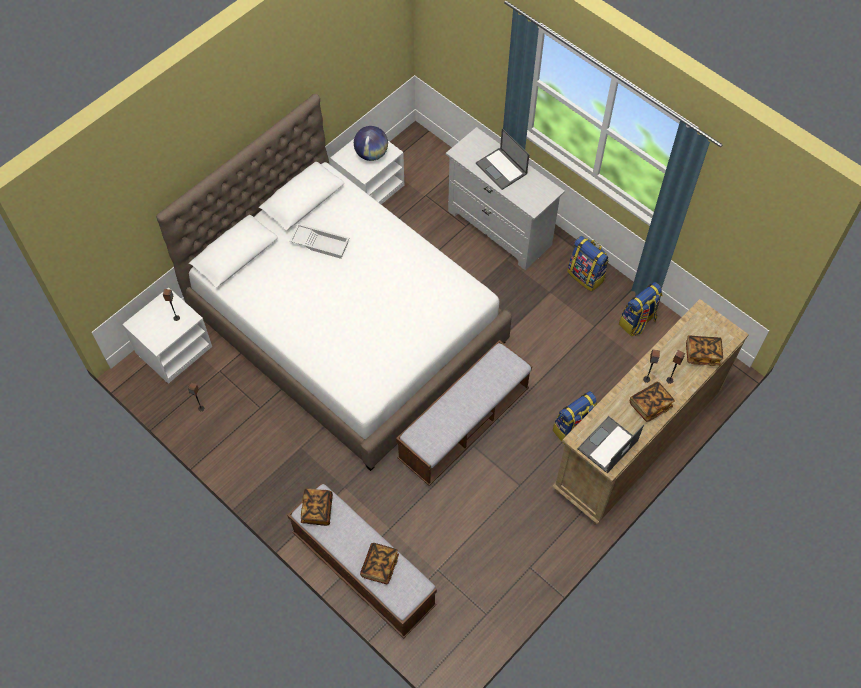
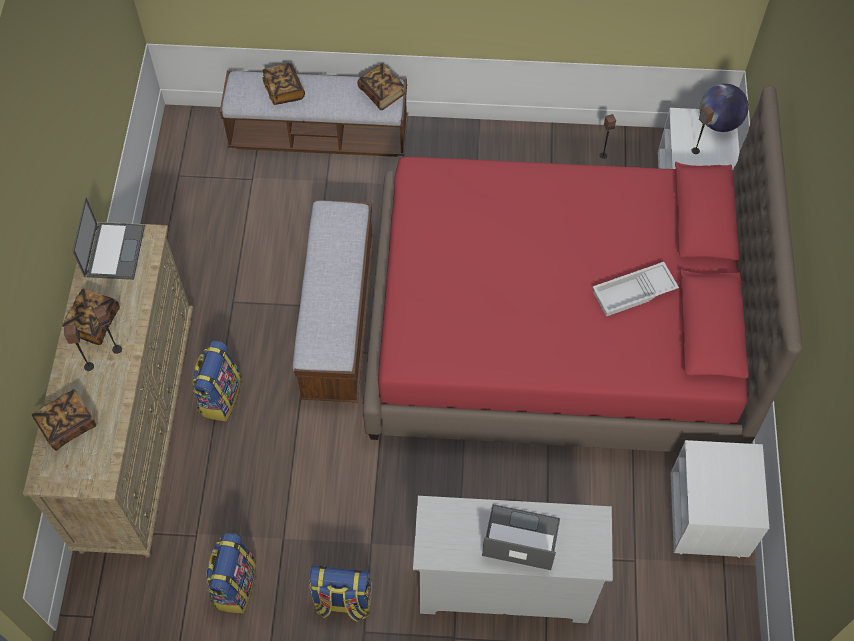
camera: 140 degrees right, 0 degrees up
white bed [156,94,512,471] -> red bed [363,85,802,452]
globe [354,126,388,161] -> globe moved to [700,84,749,132]

